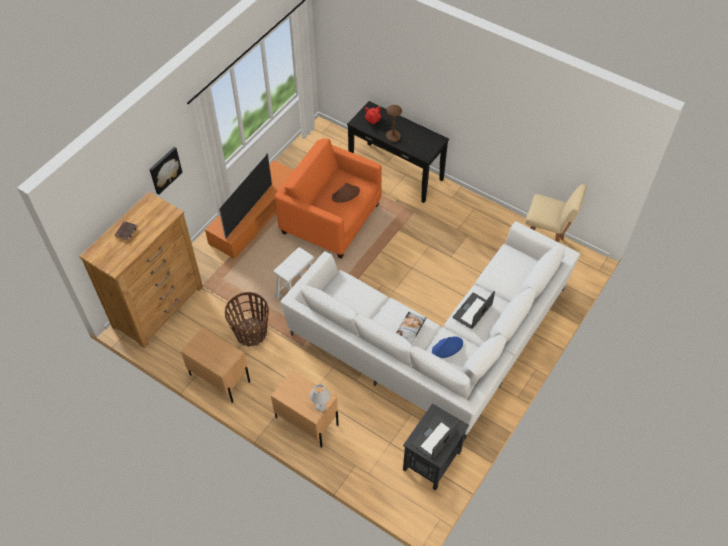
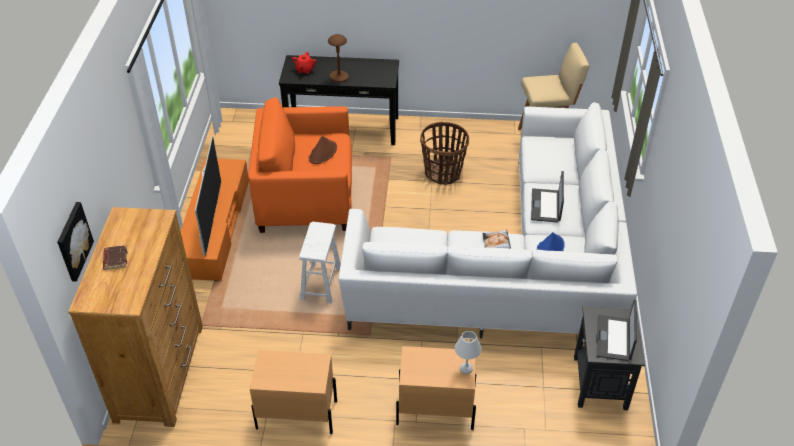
camera: 30 degrees left, 10 degrees down
picture [149,147,183,195] -> picture moved to [57,202,94,282]
basket [225,292,269,346] -> basket moved to [420,121,469,185]

